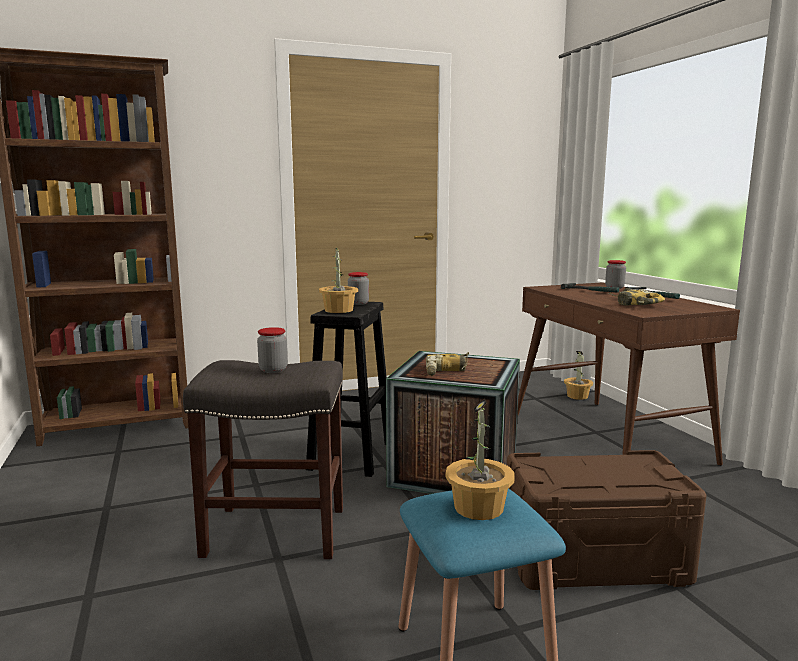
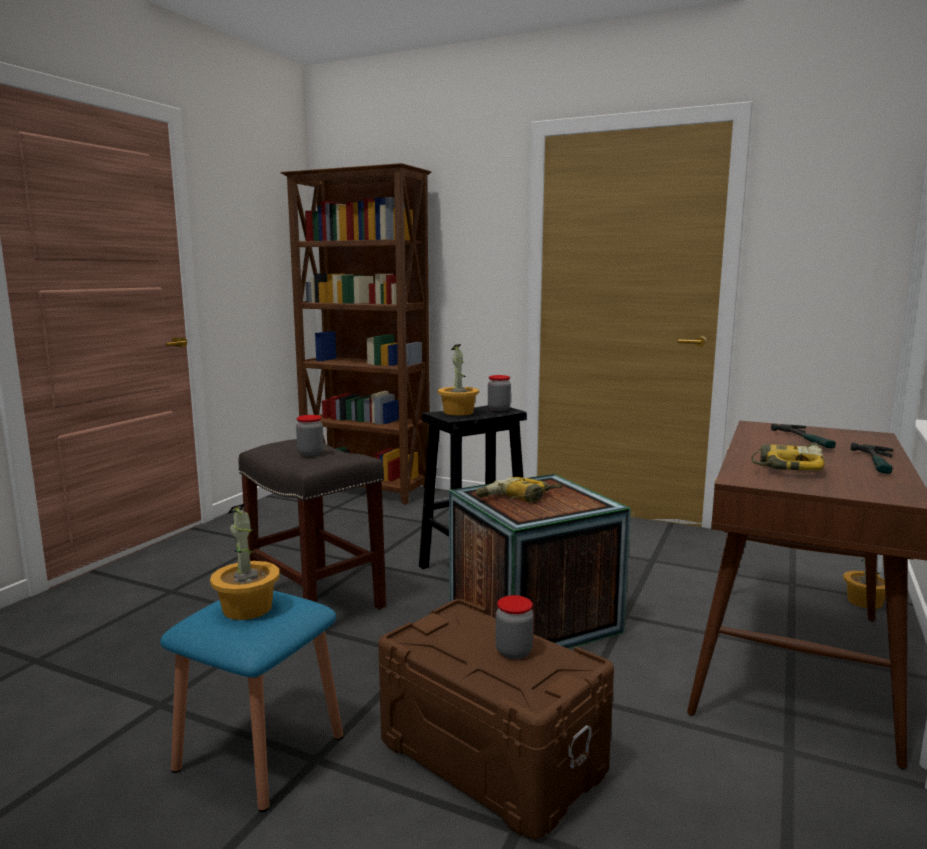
camera: 45 degrees right, 0 degrees up
jar [605,260,626,289] -> jar moved to [496,595,534,659]

